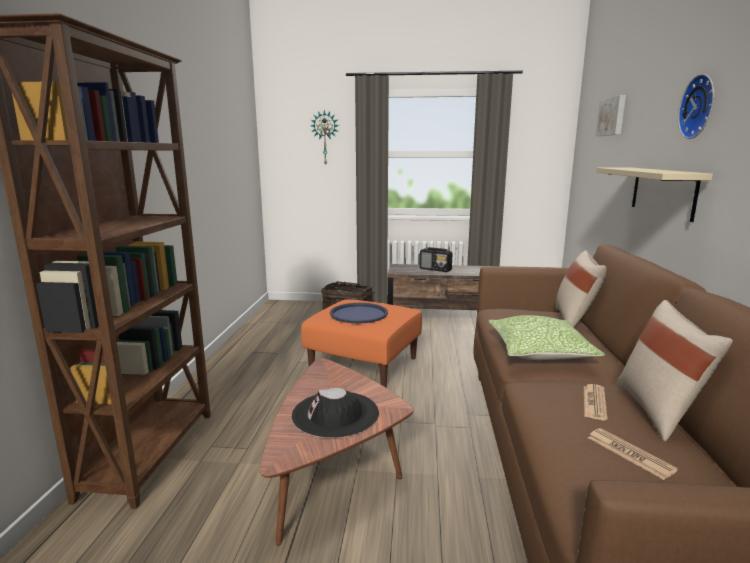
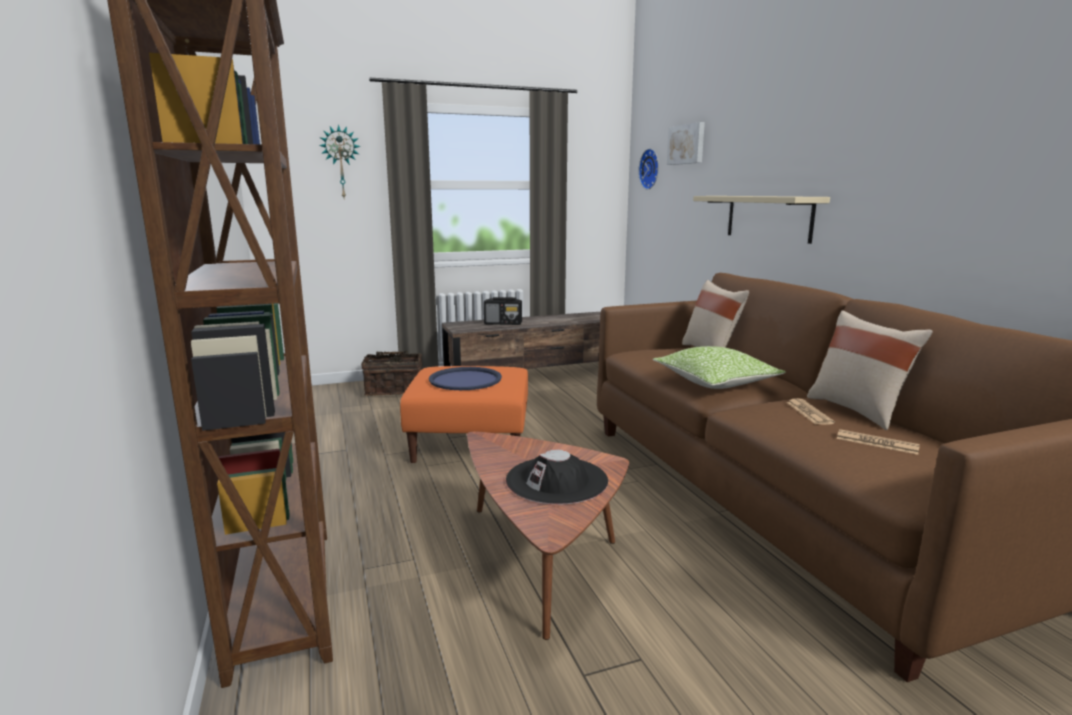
camera: 25 degrees left, 0 degrees up
wall clock [678,74,714,139] -> wall clock moved to [638,149,659,190]

